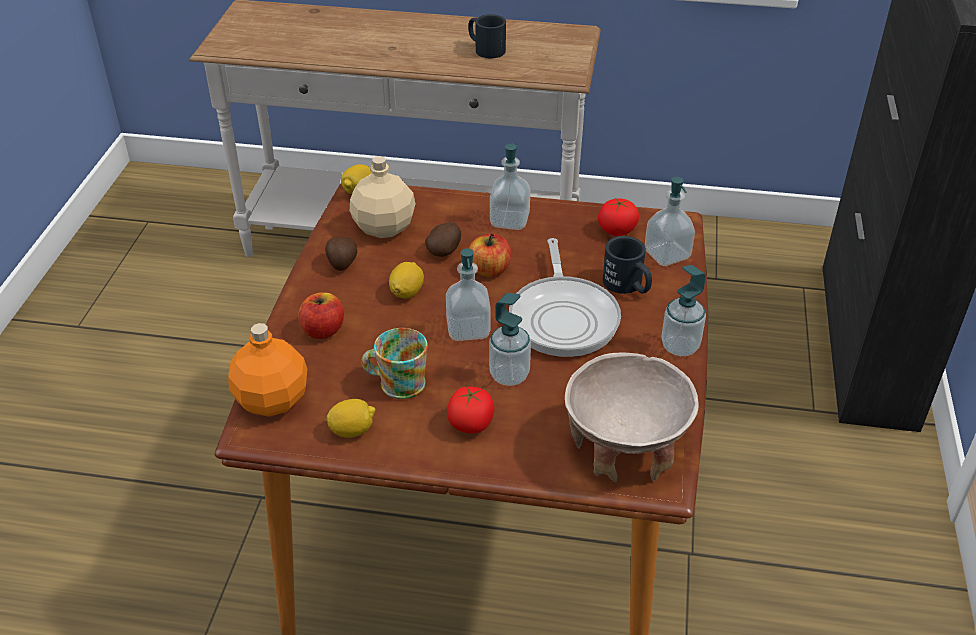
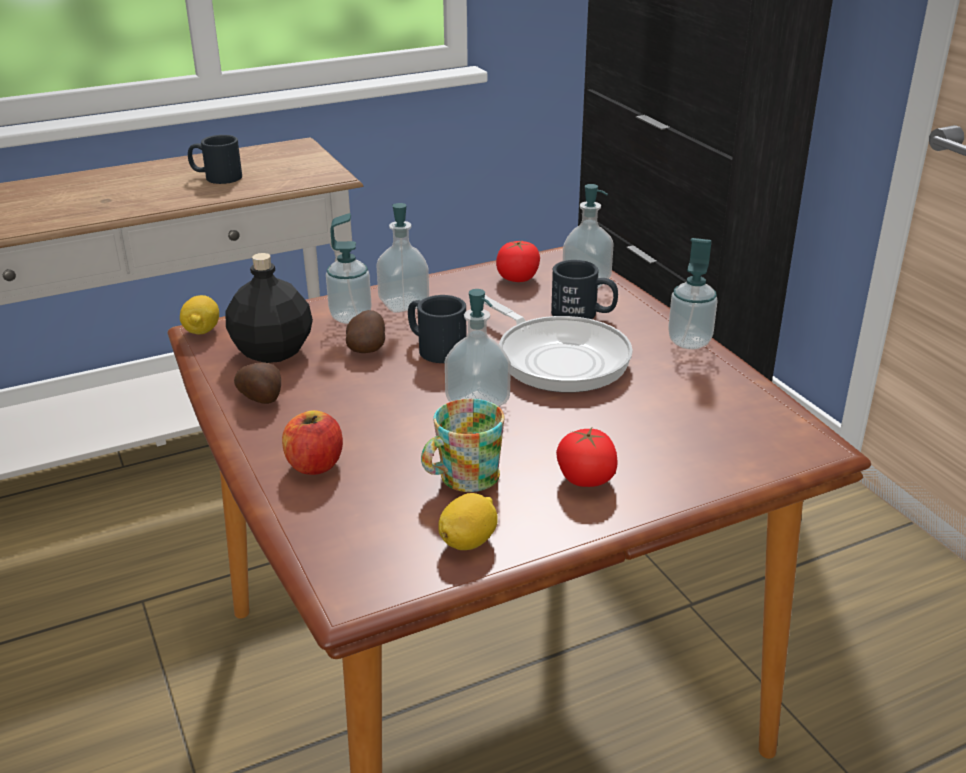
camera: 35 degrees left, 10 degrees down
orange bottle [228,323,307,417] -> none
beige bottle [350,156,415,238] -> black bottle [226,253,313,363]
lemon [389,262,424,298] -> none
apple [468,233,511,277] -> black mug [408,295,467,363]
soap dispenser [489,293,531,386] -> soap dispenser moved to [326,213,372,324]
beige bowl [565,353,699,482] -> none

